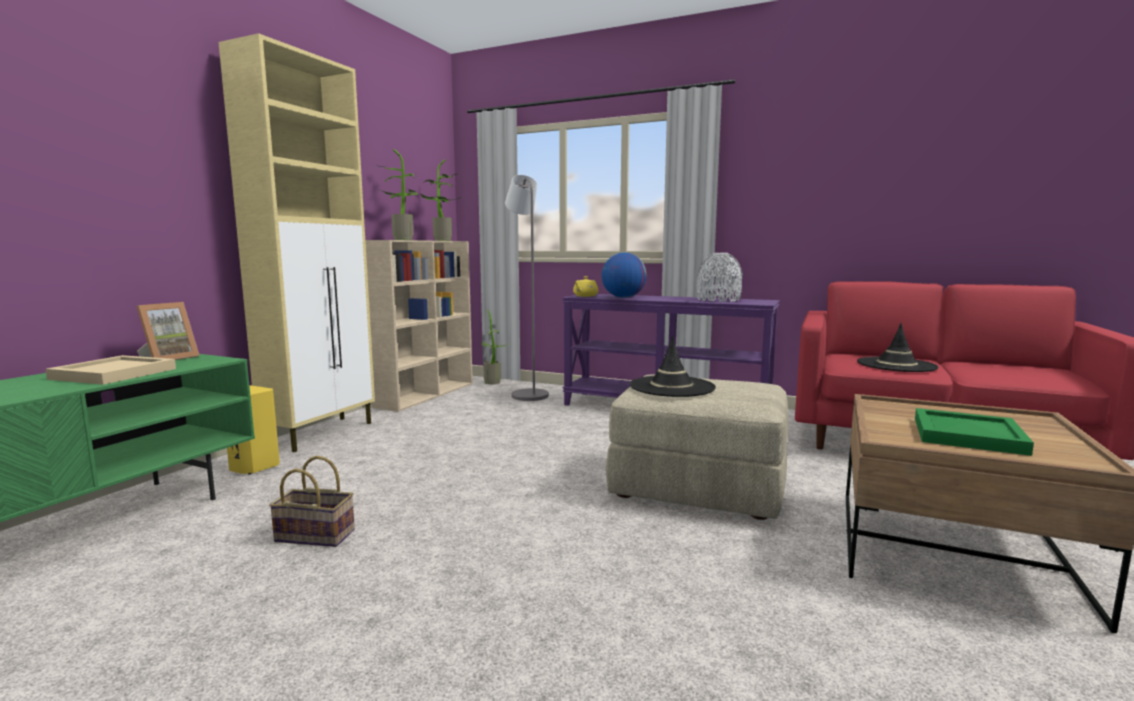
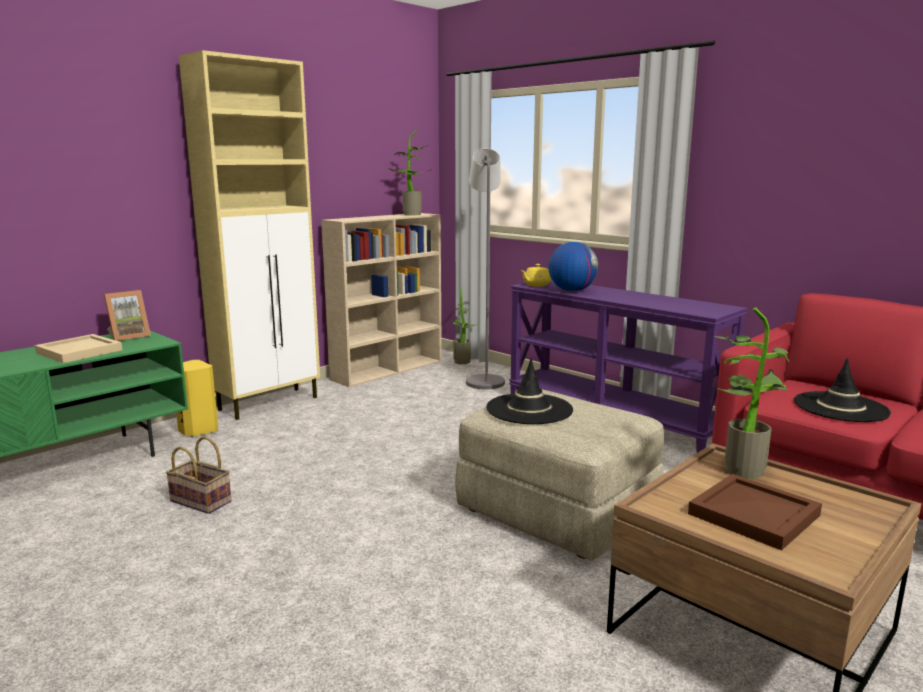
camera: 20 degrees right, 5 degrees up
potted plant [376,149,418,240] -> potted plant moved to [715,307,790,479]
grey vase [697,253,743,302] -> none
green tray [915,408,1034,456] -> brown tray [688,474,822,551]

